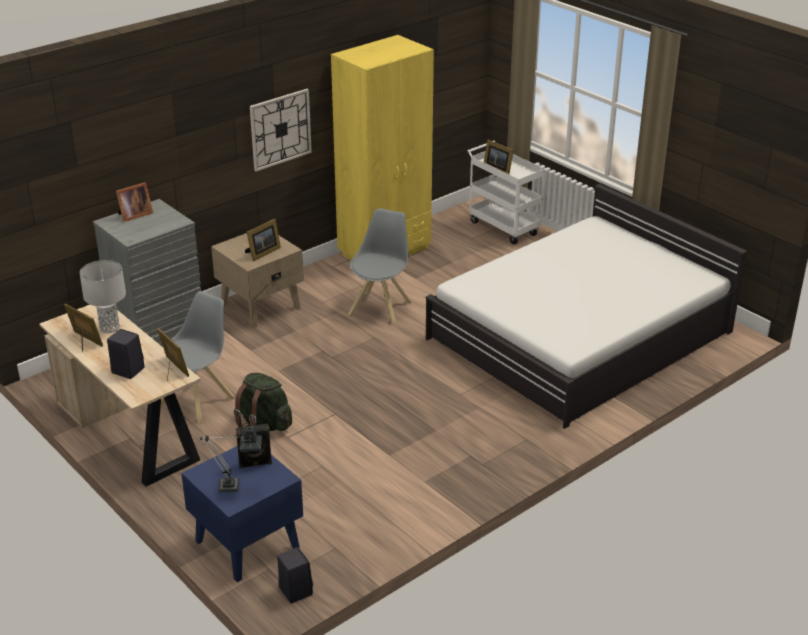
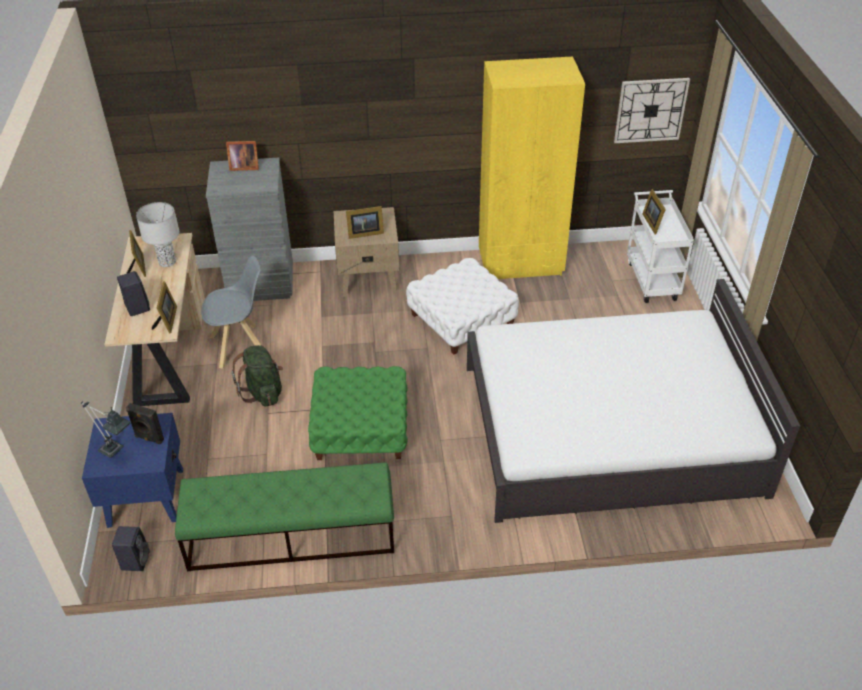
camera: 35 degrees right, 10 degrees up
wall clock [250,89,312,172] -> wall clock moved to [614,78,690,143]
grey chair [348,208,412,325] -> white ottoman [406,258,519,354]
none -> green bench [175,462,394,571]
none -> green ottoman [308,366,408,460]

